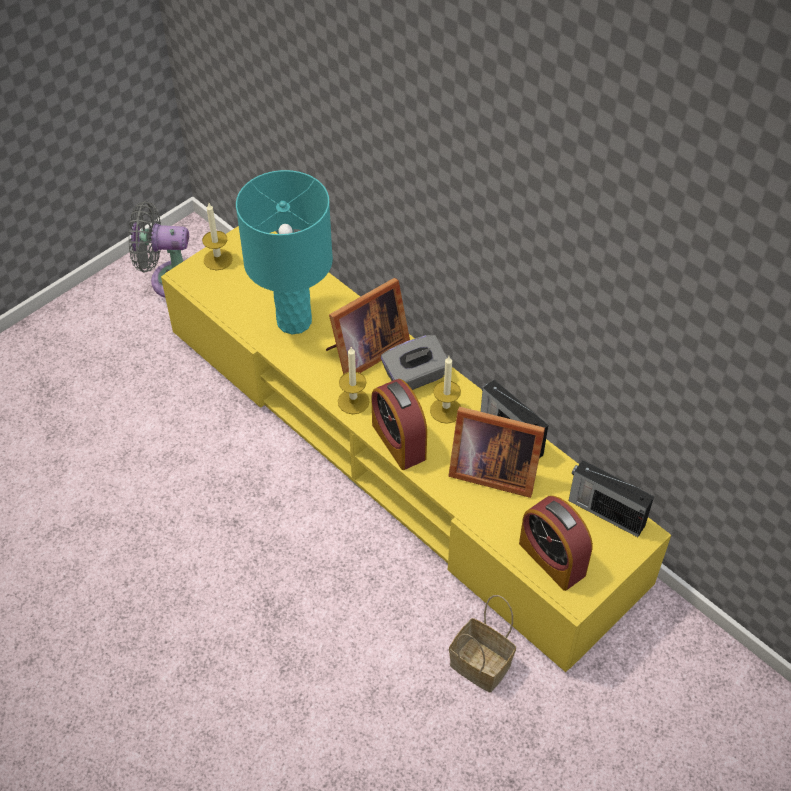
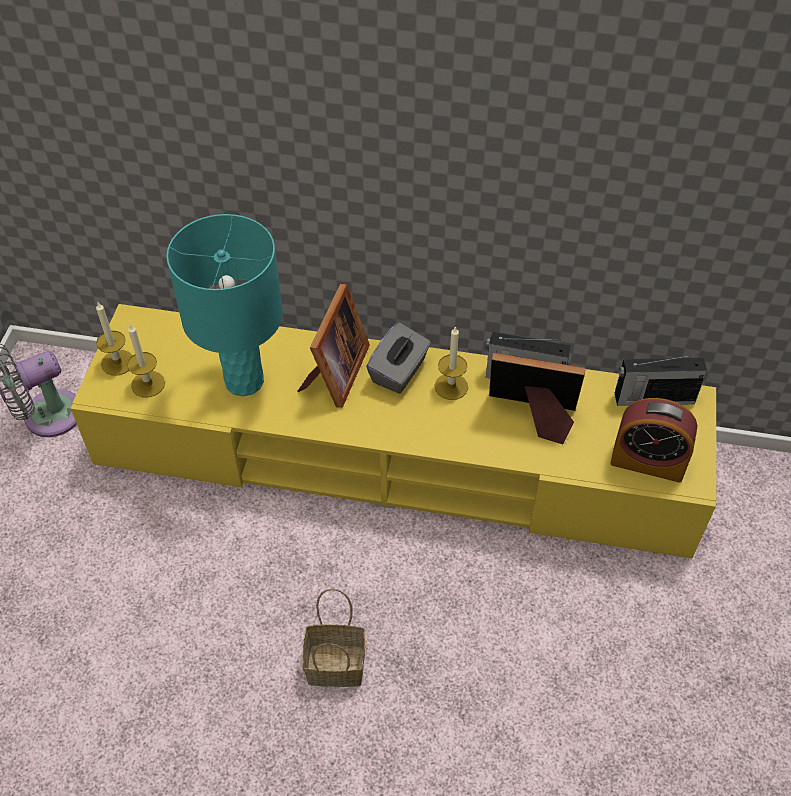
camera: 35 degrees left, 0 degrees up
candle [338,347,369,414] -> candle moved to [127,324,165,397]
alarm clock [371,379,427,470] -> none
picture frame [448,407,545,498] -> picture frame turned 150 degrees counterclockwise [489,353,586,444]
basket [449,595,516,693] -> basket moved to [302,589,365,687]

